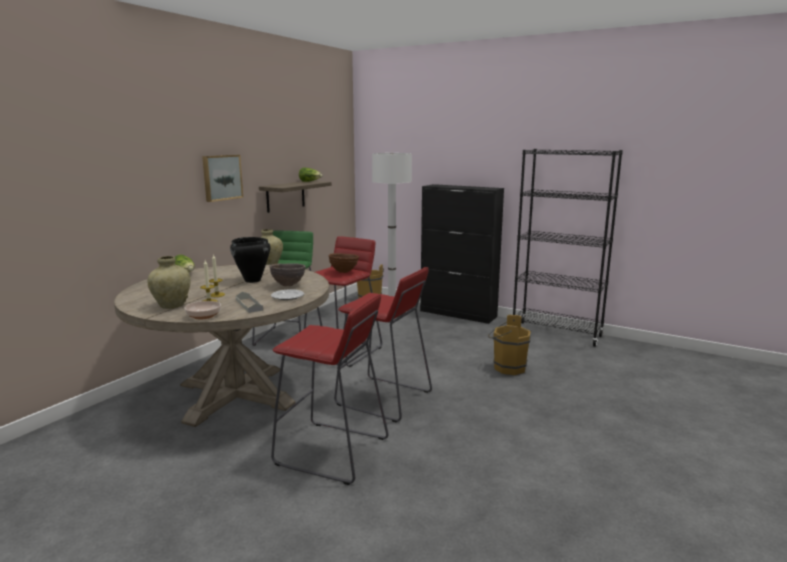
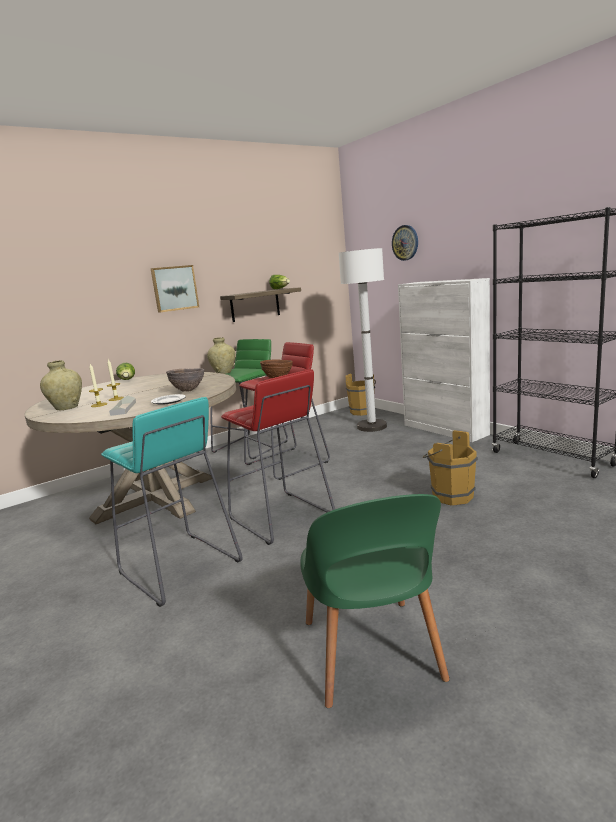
camera: 25 degrees right, 0 degrees up
bowl [185,301,221,320] -> none
black cooking pot [230,237,271,283] -> none
red stool [271,294,388,485] -> turquoise stool [101,397,243,607]
black cabinet [420,184,504,324] -> white cabinet [398,278,490,442]
none -> green chair [300,494,450,708]
none -> wall clock [392,225,418,261]

